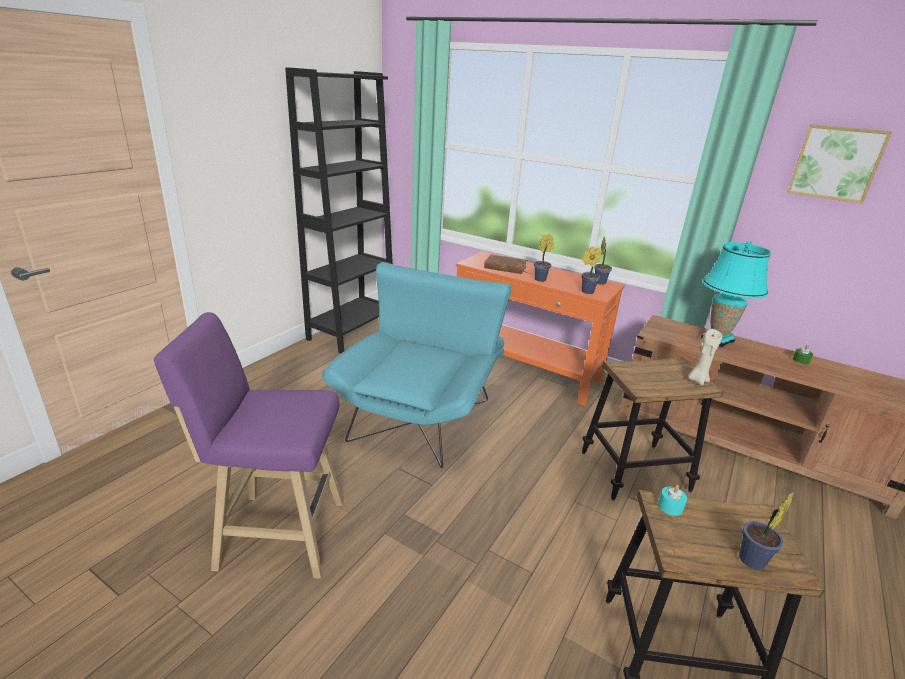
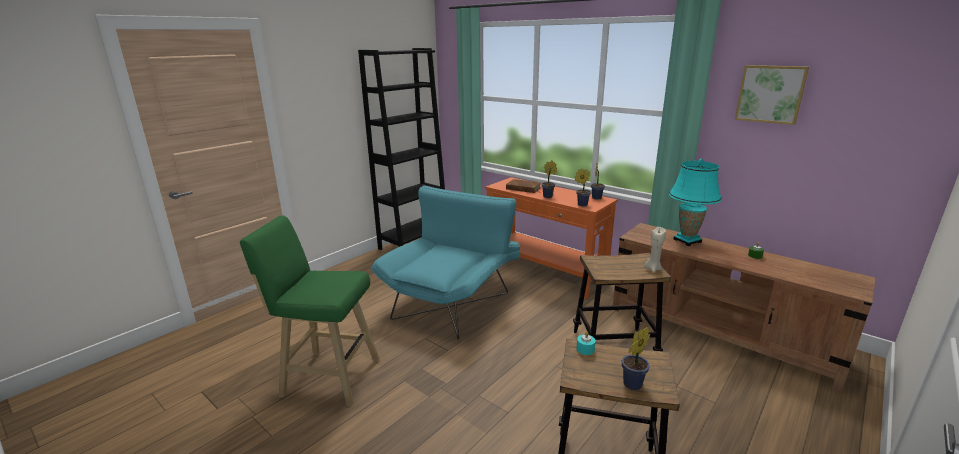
camera: 10 degrees right, 5 degrees down
purple stool [154,312,344,579] -> green stool [240,216,379,406]

